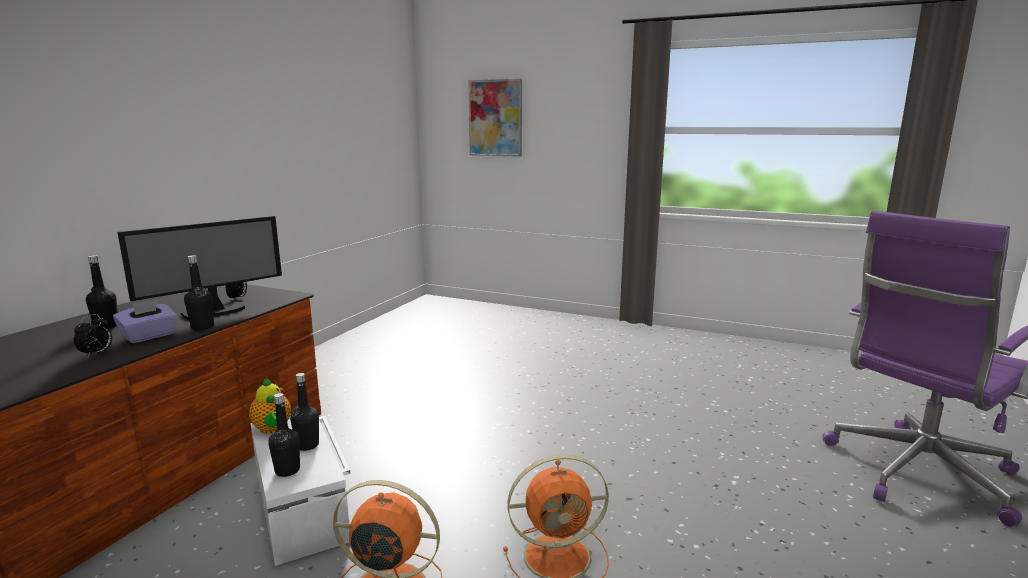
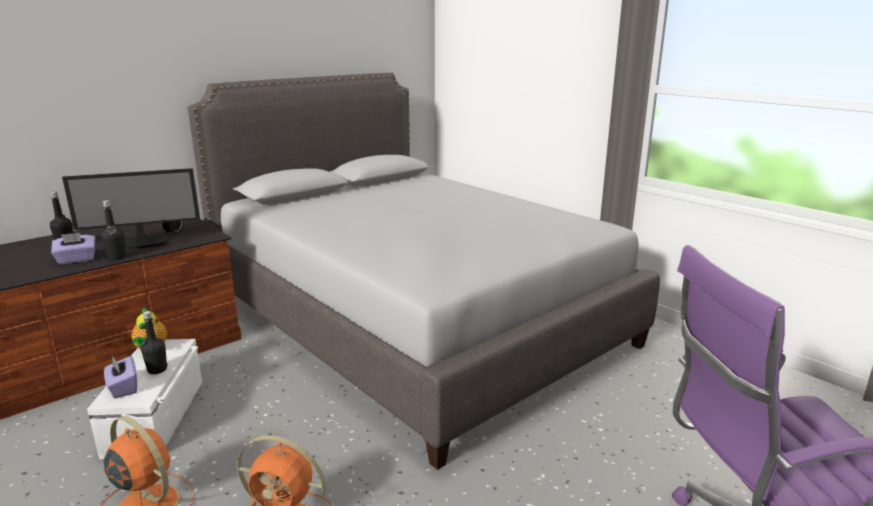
camera: 25 degrees right, 5 degrees up
alarm clock [74,314,112,357] -> none
black bottle [268,393,300,477] -> purple tissue box [104,356,137,398]
picture [468,79,522,157] -> none
none -> grey bed [188,73,660,470]

